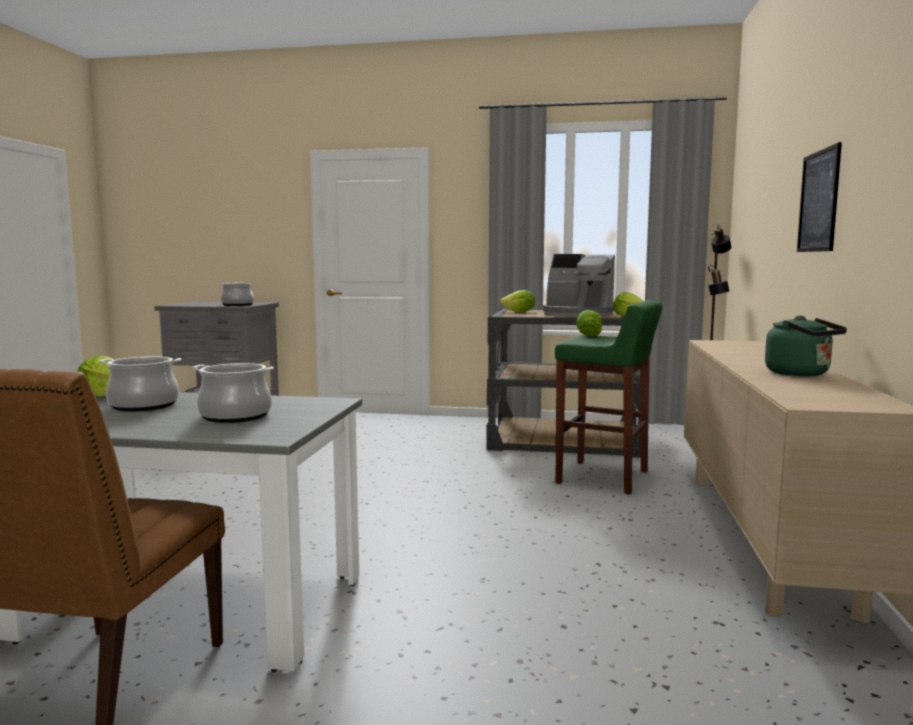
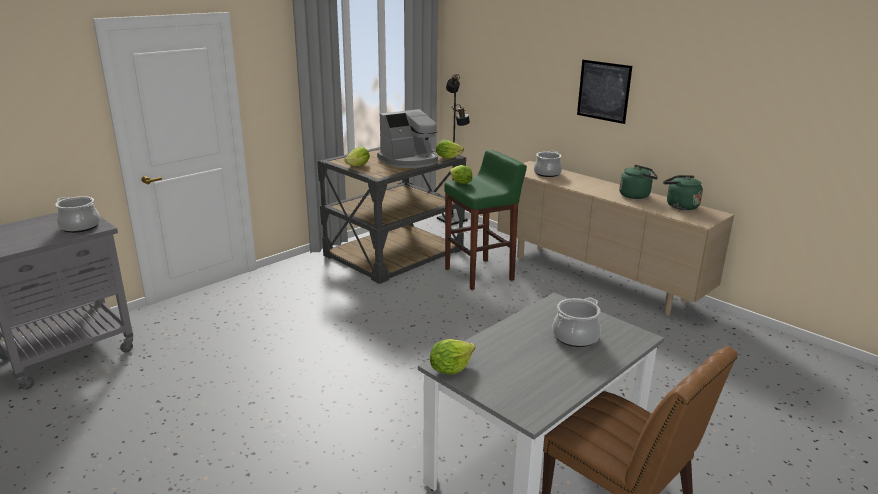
camera: 55 degrees left, 15 degrees up
cooking pot [99,356,182,411] -> cooking pot moved to [534,151,562,177]
none -> green kettle [663,175,703,210]

